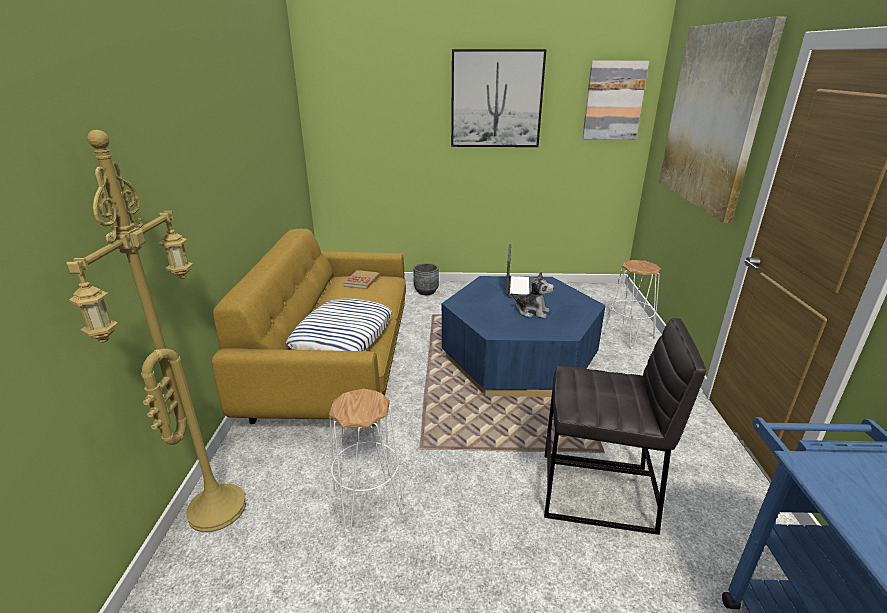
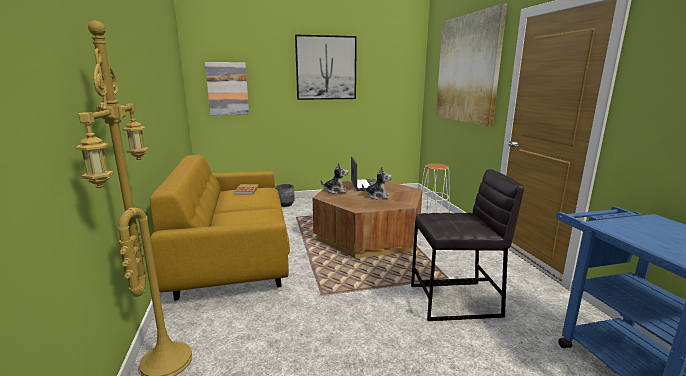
camera: 15 degrees left, 10 degrees down
pillow [286,298,392,351] -> none
white stool [329,389,405,533] -> none
blue coffee table [442,276,606,397] -> brown coffee table [313,179,422,258]
picture [582,61,649,139] -> picture moved to [205,62,249,115]
none -> plush toy [321,163,349,194]

